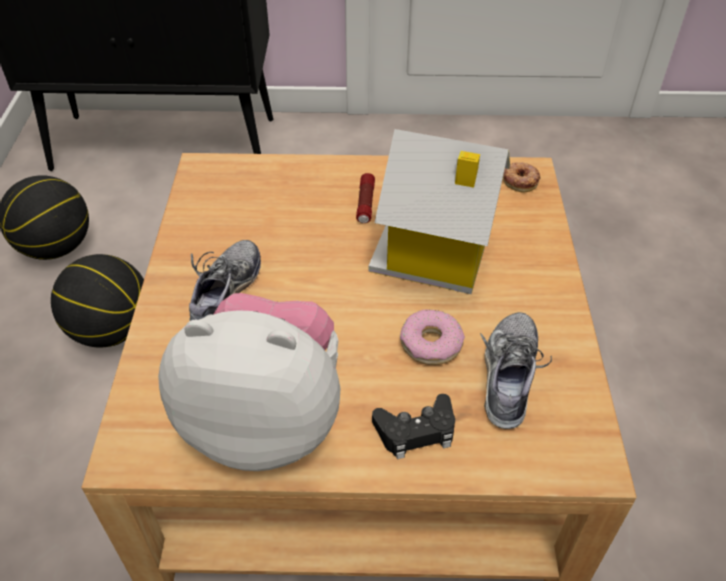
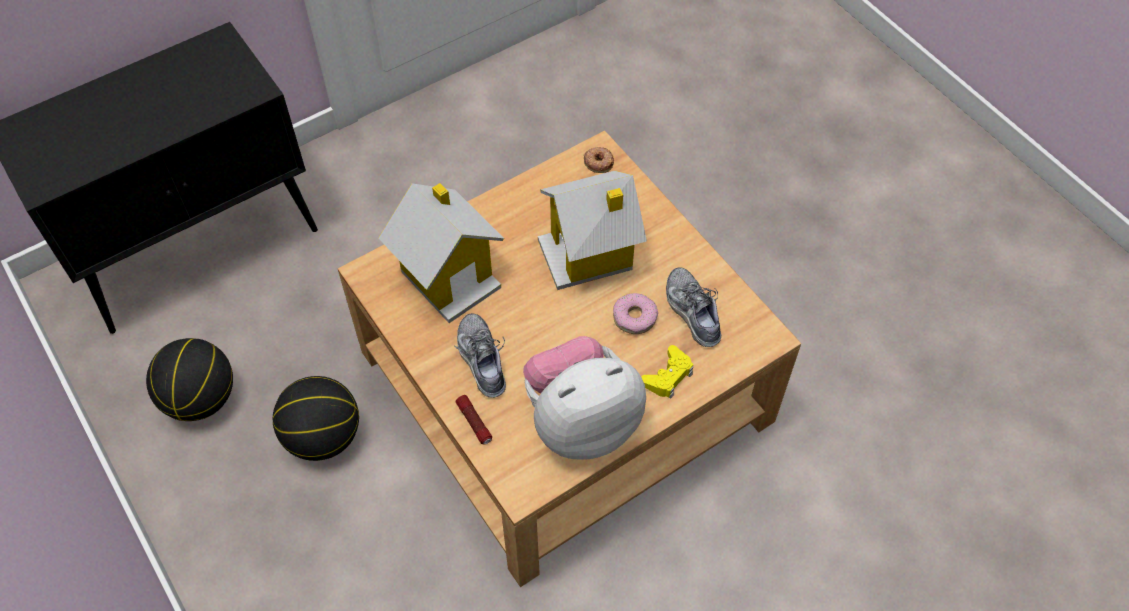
camera: 35 degrees left, 10 degrees up
flashlight [356,173,375,223] -> flashlight moved to [456,395,492,445]
black game controller [372,394,455,459] -> yellow game controller [641,345,693,399]
none -> toy house [379,183,504,323]

